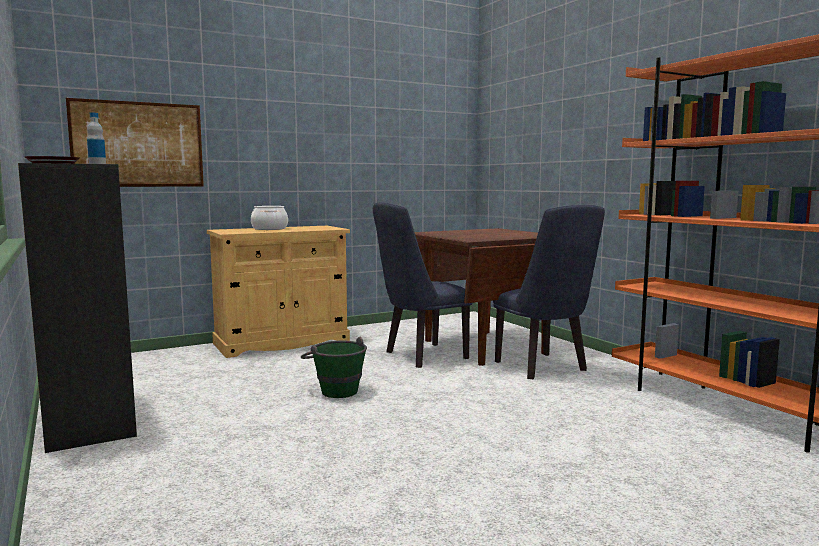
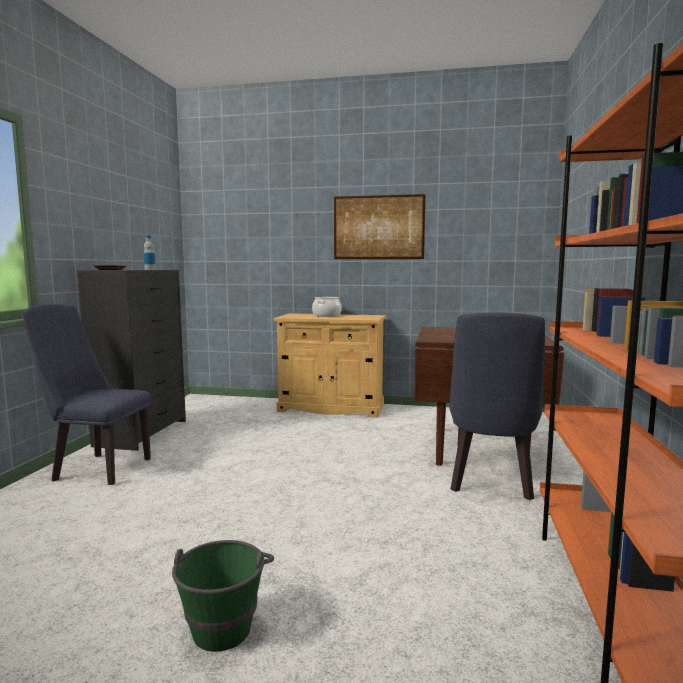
camera: 40 degrees right, 0 degrees up
picture [66,98,204,187] -> picture moved to [334,194,426,259]
green bucket [301,337,367,398] -> green bucket moved to [172,540,274,652]
blue chair [373,202,472,368] -> blue chair moved to [22,304,151,485]

